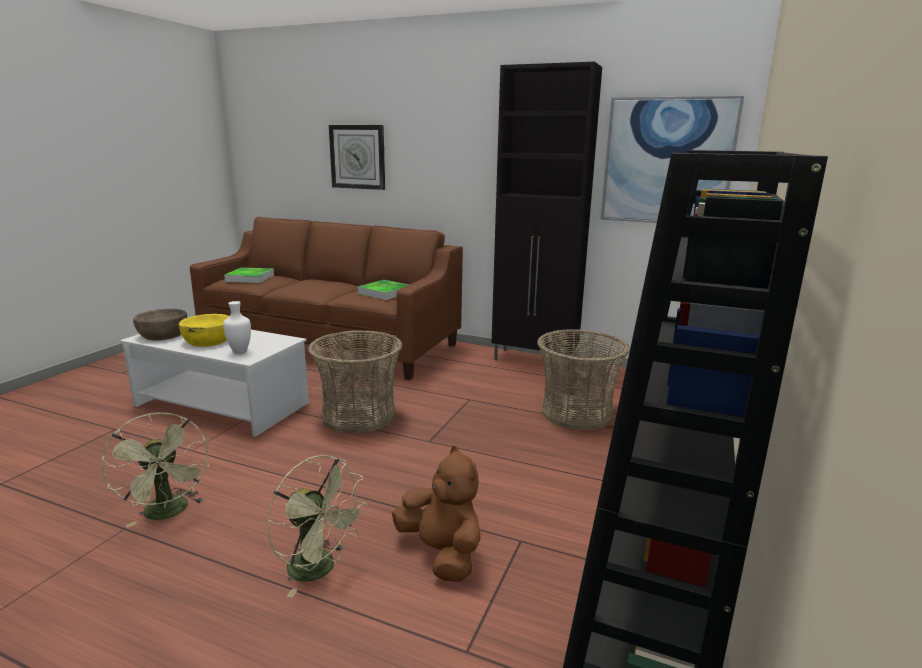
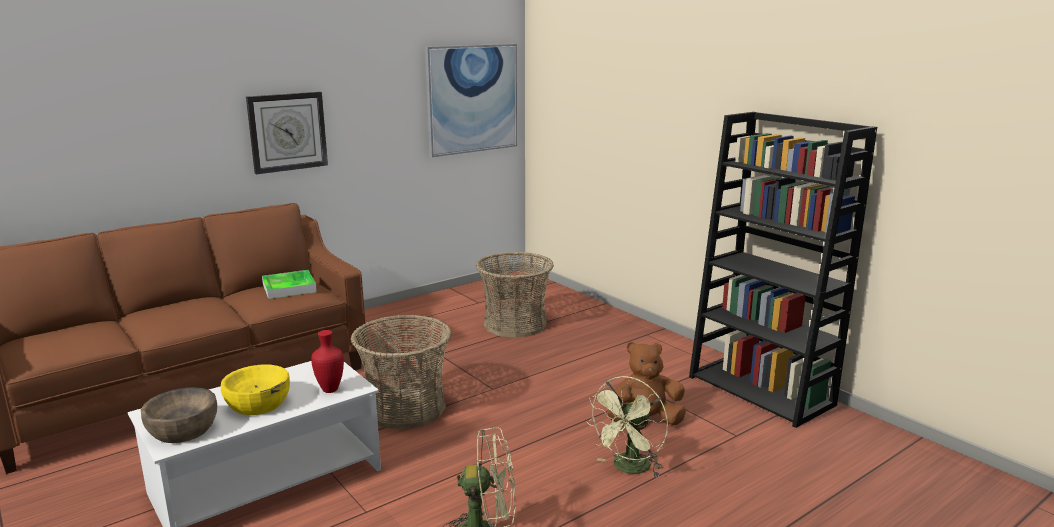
camera: 60 degrees left, 0 degrees up
white vase [223,301,251,354] -> red vase [311,330,344,393]
tray [224,267,274,283] -> none
green fan [267,455,368,598] -> green fan turned 150 degrees clockwise [586,376,668,477]
wall clock [329,125,385,190] -> wall clock moved to [246,92,328,174]
black cabinet [492,62,602,371] -> none

